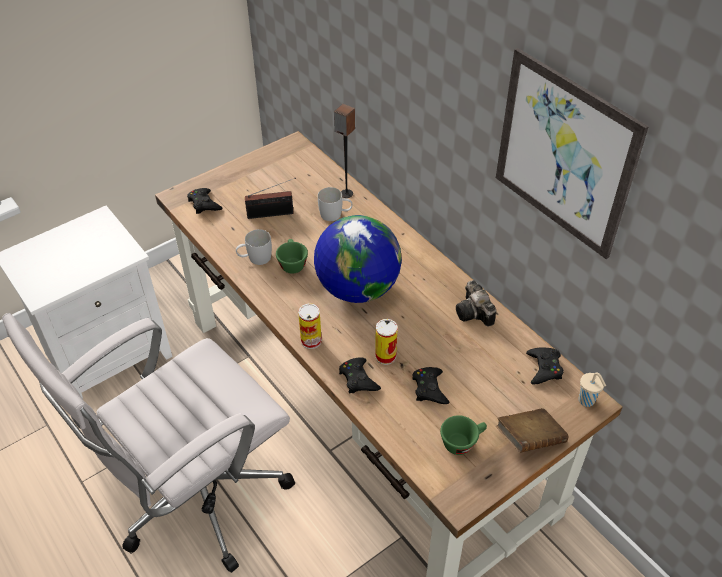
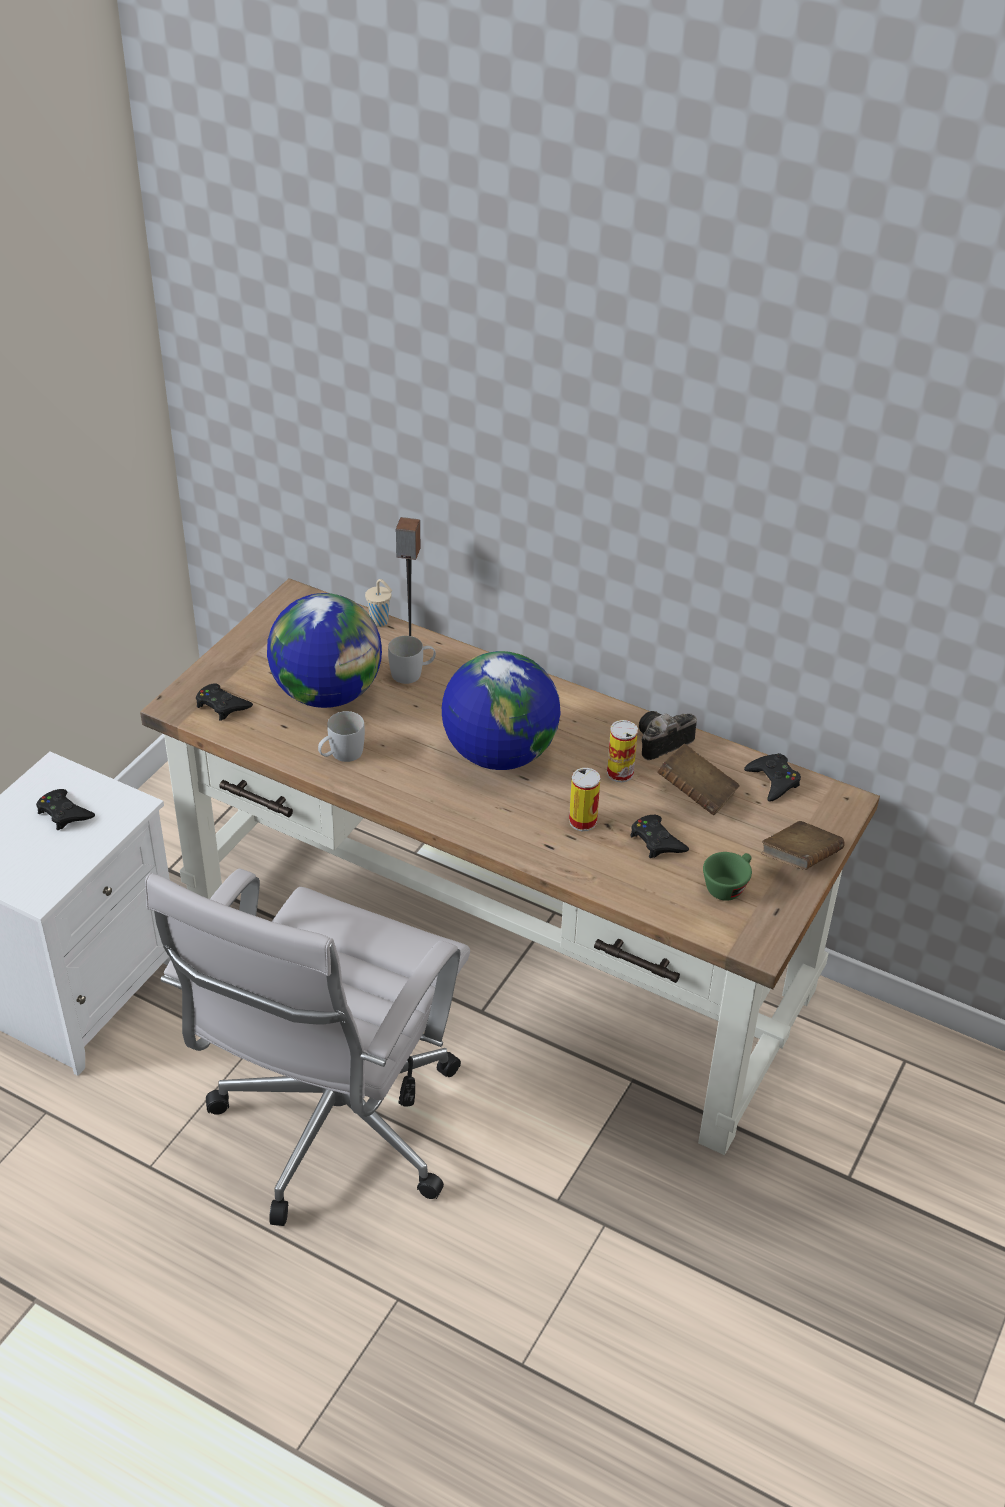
camera: 25 degrees left, 5 degrees down
radio [245,178,296,219] -> globe [267,593,382,708]
green cup [276,239,308,274] -> none
can [298,304,322,349] -> can moved to [607,720,638,782]
black game controller [339,357,381,394] -> black game controller moved to [36,789,95,830]
camera [456,280,496,327] -> camera turned 105 degrees clockwise [639,711,697,760]
picture [496,48,649,259] -> none
beige cup [578,372,606,407] -> beige cup moved to [365,579,392,627]
none -> brown book [657,744,740,816]

